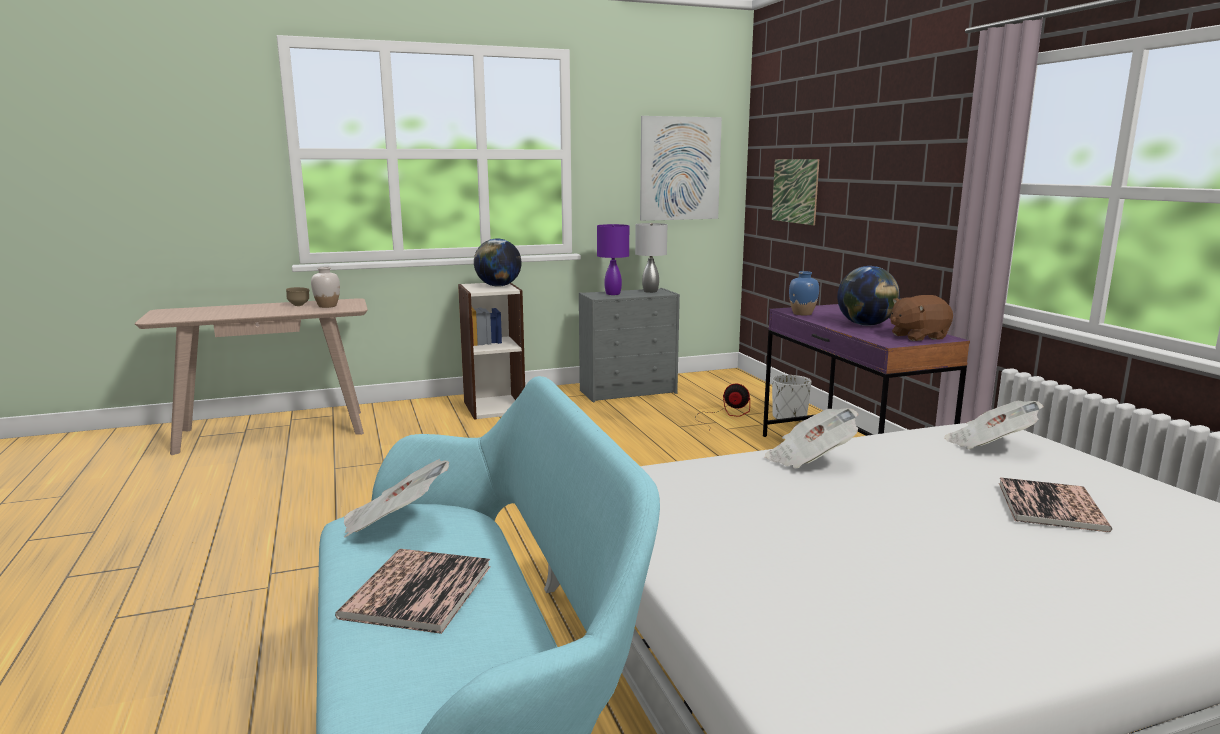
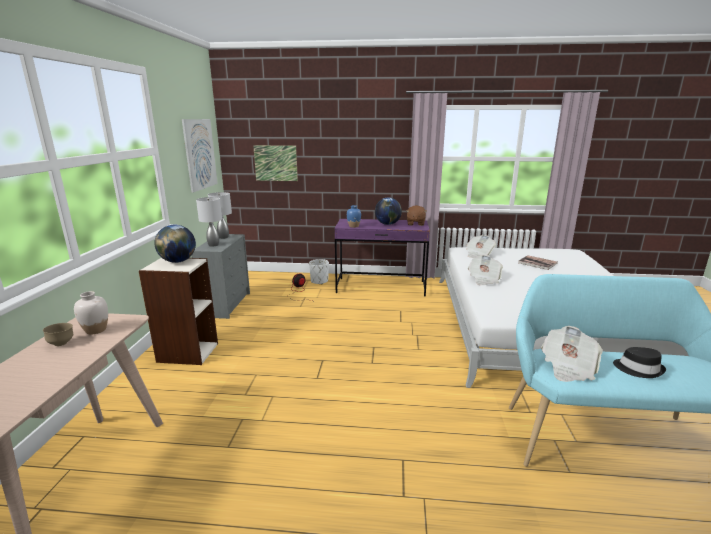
camera: 65 degrees left, 5 degrees up
book [335,549,491,634] -> black hat [613,347,666,378]
purple table lamp [597,224,629,295] -> grey table lamp [196,197,222,247]

